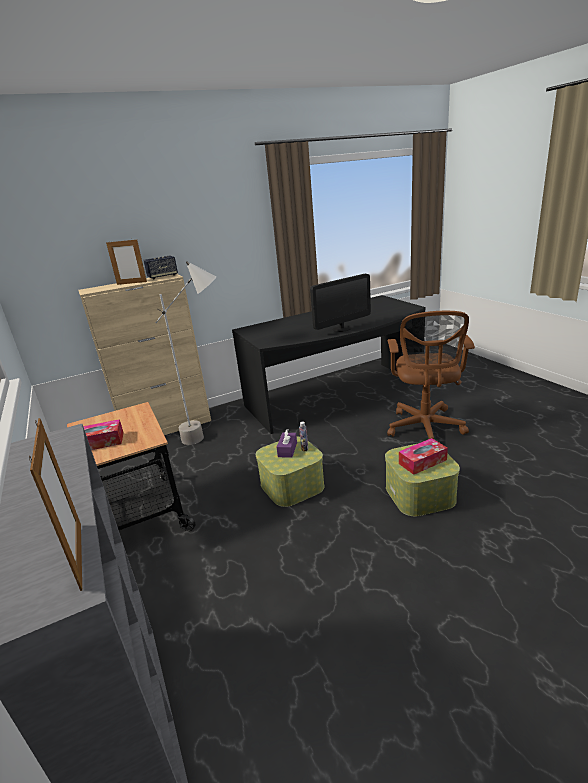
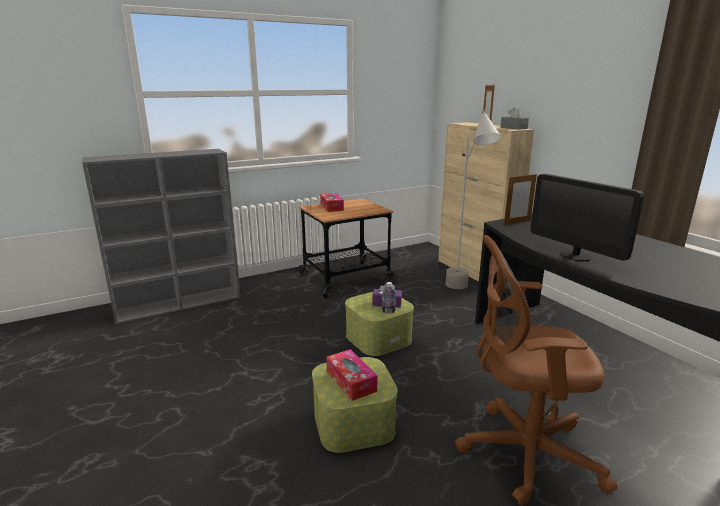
camera: 85 degrees right, 5 degrees down
picture frame [29,418,82,591] -> picture frame moved to [504,174,537,225]
speaker [143,256,178,279] -> grey tissue box [501,107,529,130]

